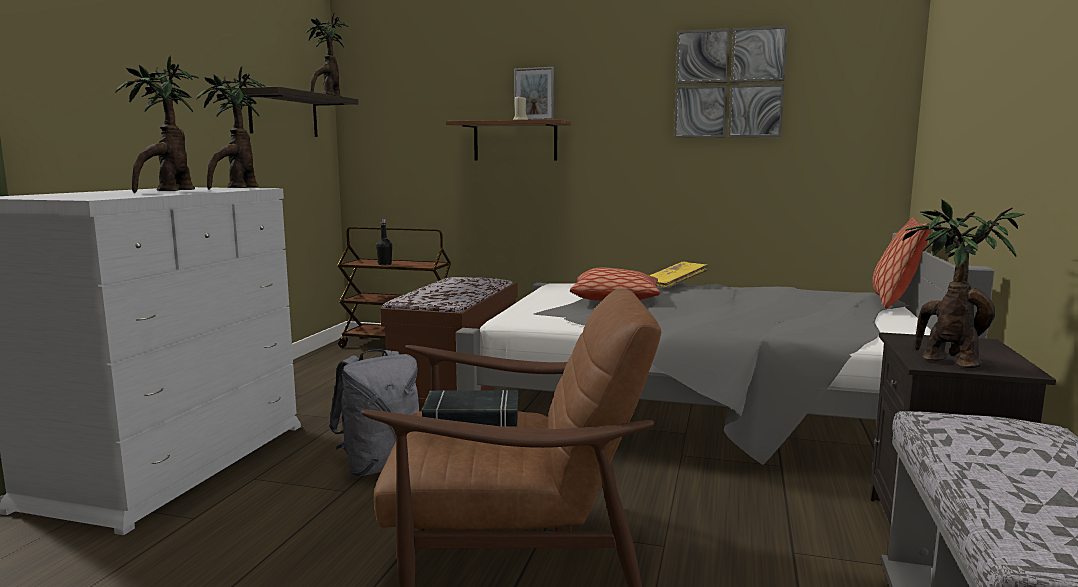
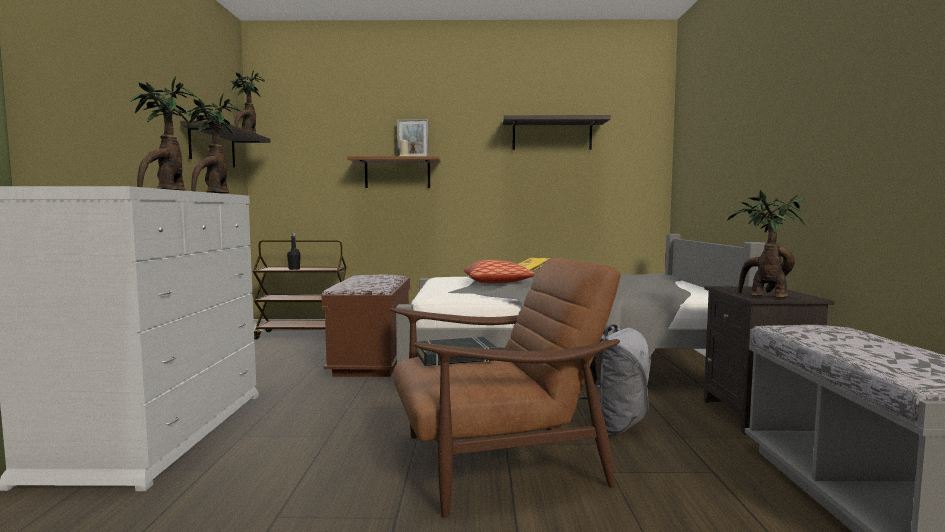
camera: 15 degrees left, 5 degrees down
grey backpack [329,349,419,477] -> grey backpack moved to [578,324,652,434]
picture [674,26,788,138] -> shelf [502,115,611,150]
pillow [872,217,930,308] -> none

